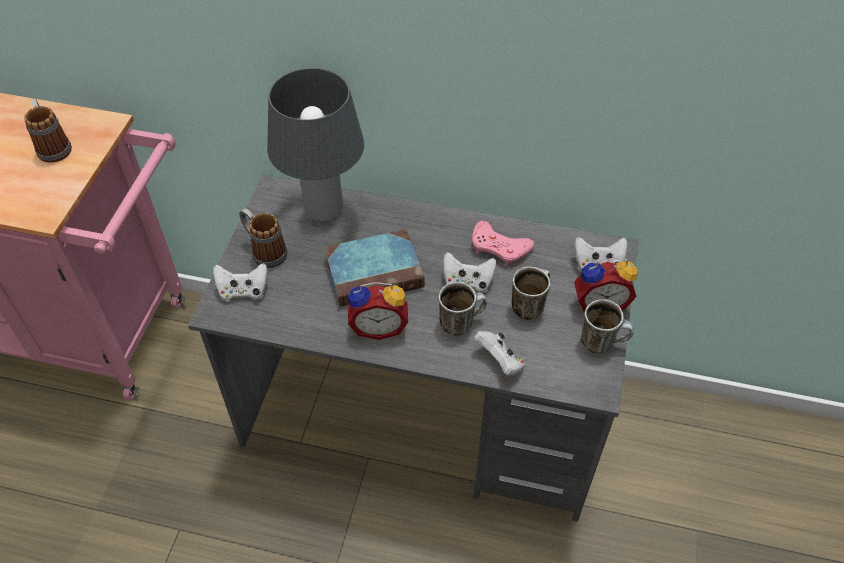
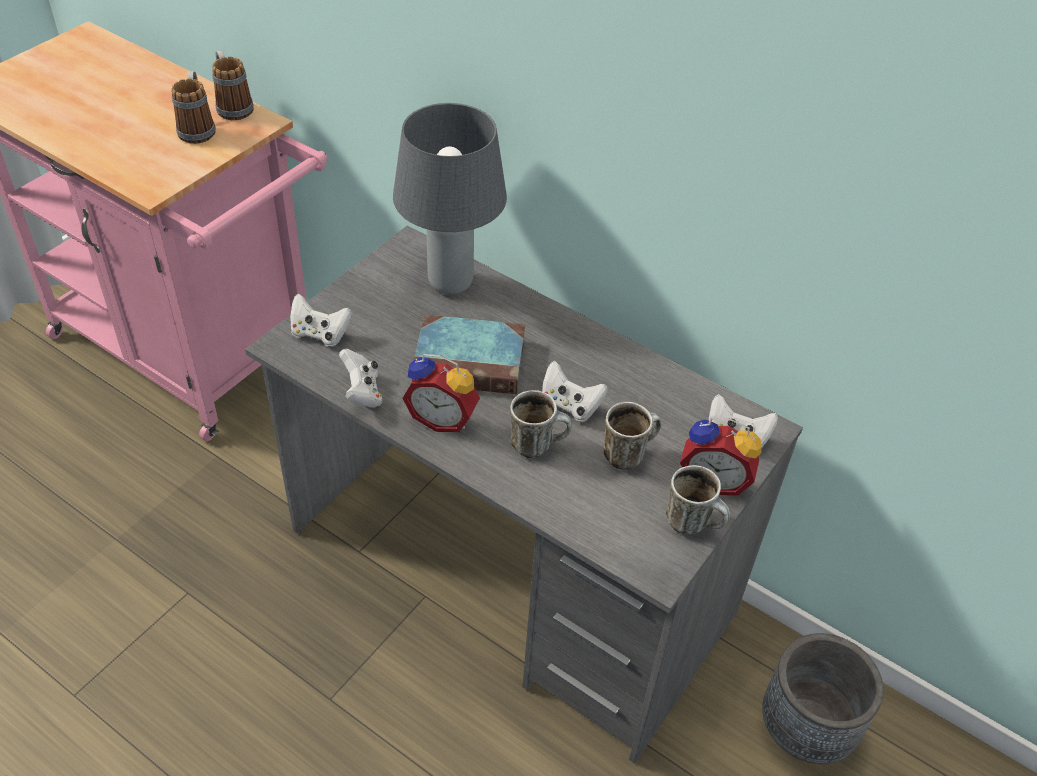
camera: 20 degrees right, 5 degrees down
mug [239,208,287,268] -> mug moved to [212,51,254,120]
pink game controller [472,221,535,266] -> none
white game controller [474,331,525,376] -> white game controller moved to [339,349,382,408]
none -> grey planter [762,633,884,764]

